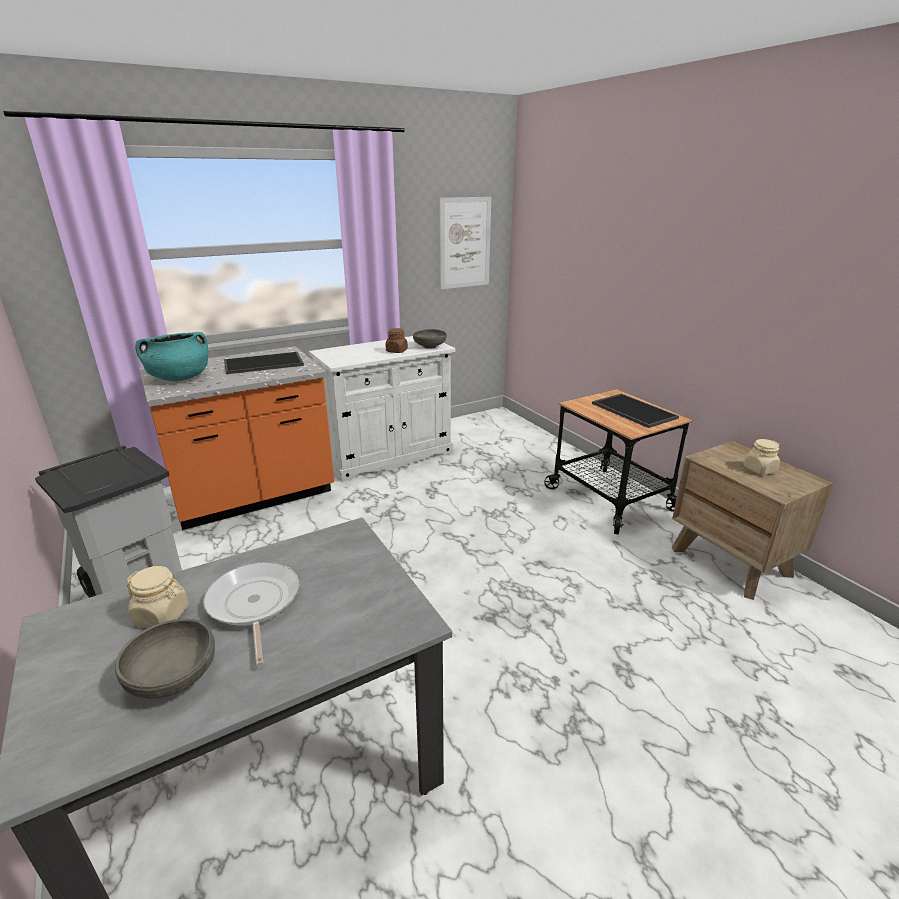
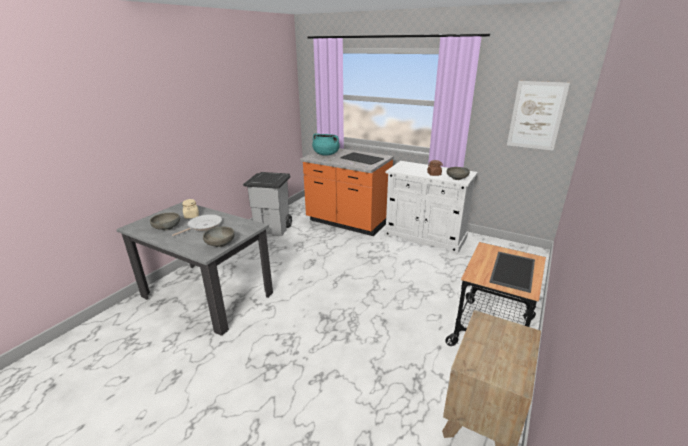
camera: 60 degrees right, 0 degrees up
beige jar [743,439,780,475] -> none
none -> grey bowl [203,227,234,247]

